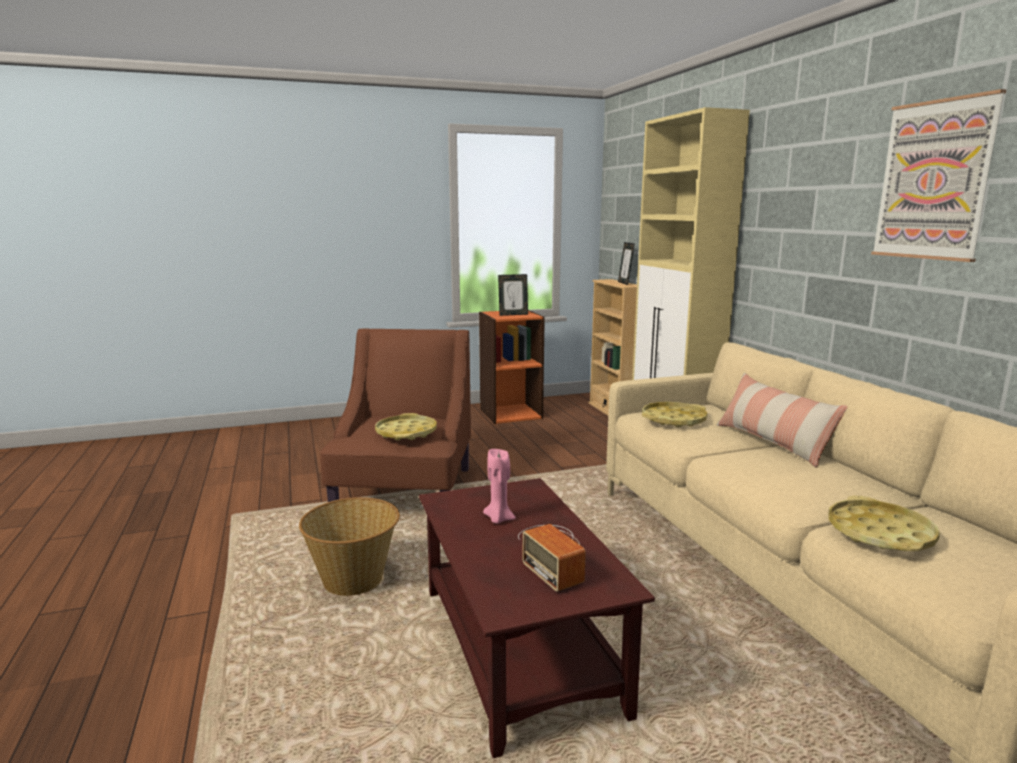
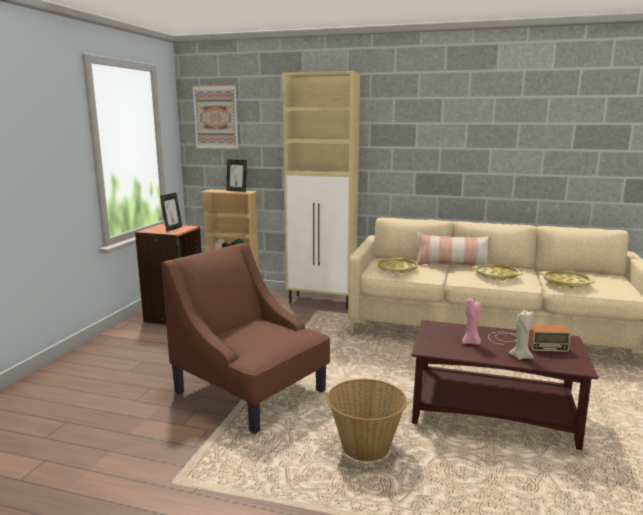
camera: 55 degrees left, 0 degrees up
yellow tray [375,413,437,440] -> yellow tray moved to [472,264,523,281]
picture [871,89,1006,262] -> picture moved to [192,84,239,150]
none -> beige candle [508,310,534,360]

